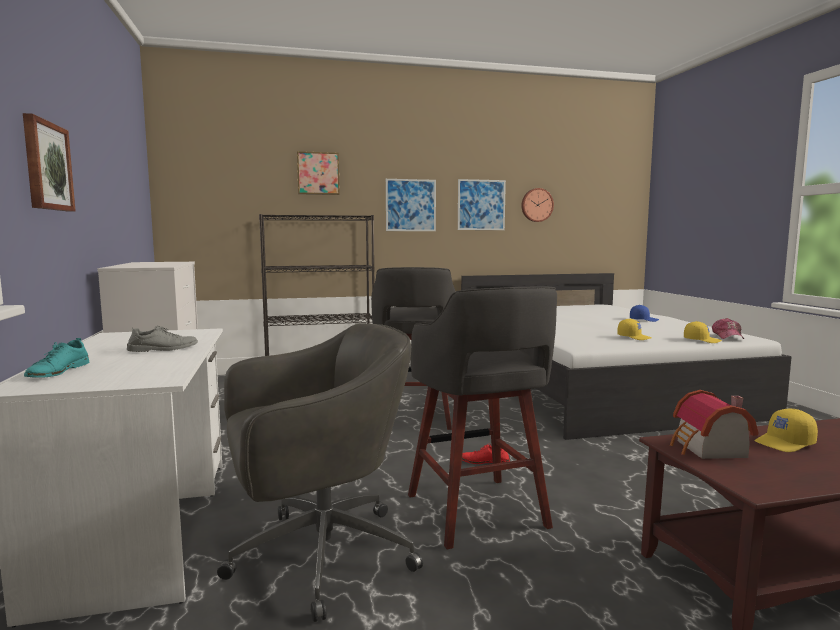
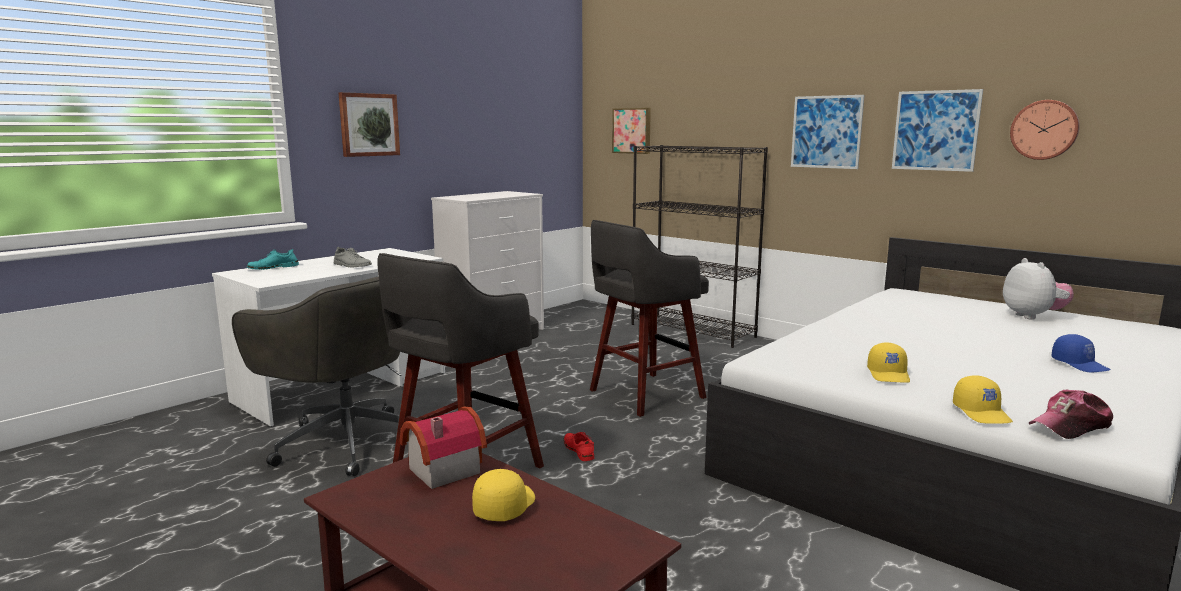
camera: 55 degrees right, 5 degrees up
picture [297,151,340,195] -> picture moved to [612,108,651,154]
yellow cap [755,409,818,452] -> yellow cap turned 75 degrees clockwise [472,469,535,521]
none -> plush toy [1003,258,1074,320]

